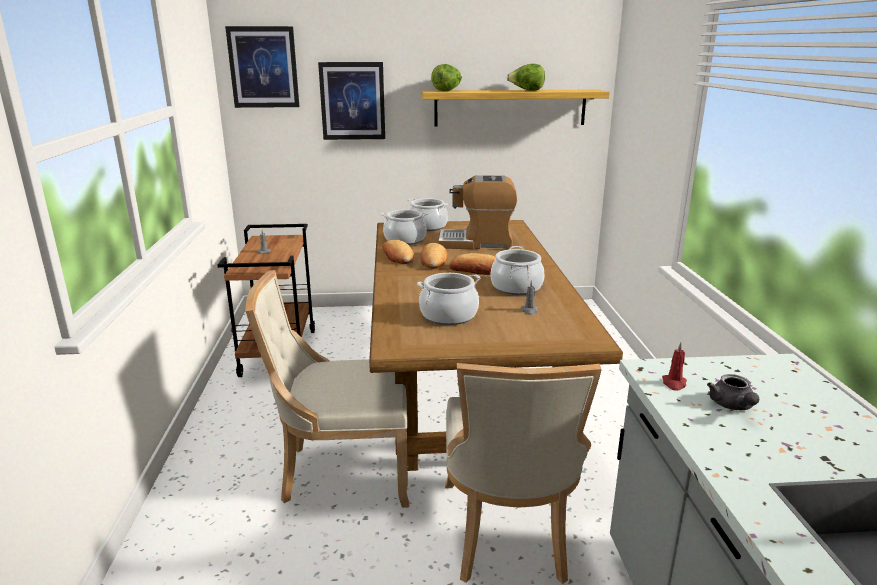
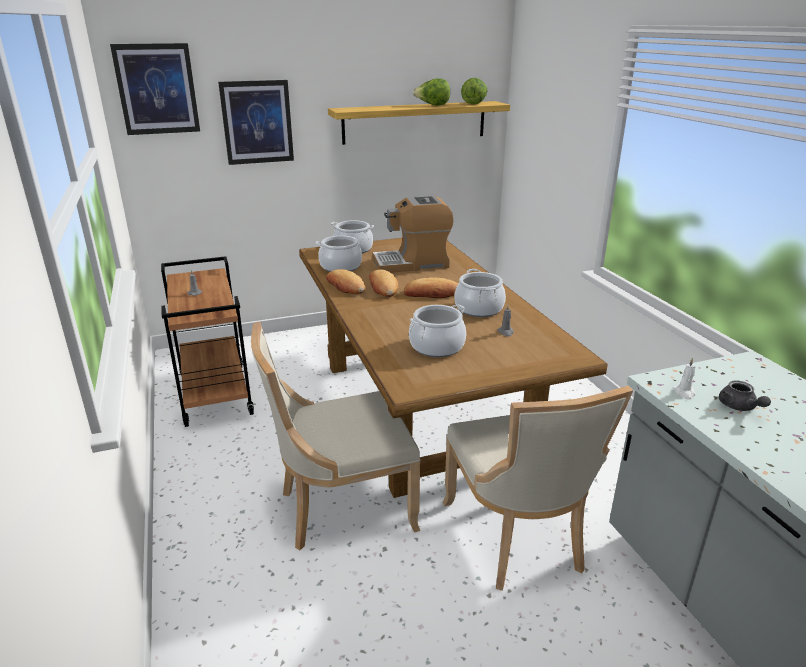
camera: 15 degrees left, 5 degrees up
lettuce [431,64,462,91] -> lettuce moved to [461,78,487,105]
red candle [662,342,687,391] -> white candle [673,358,695,400]

